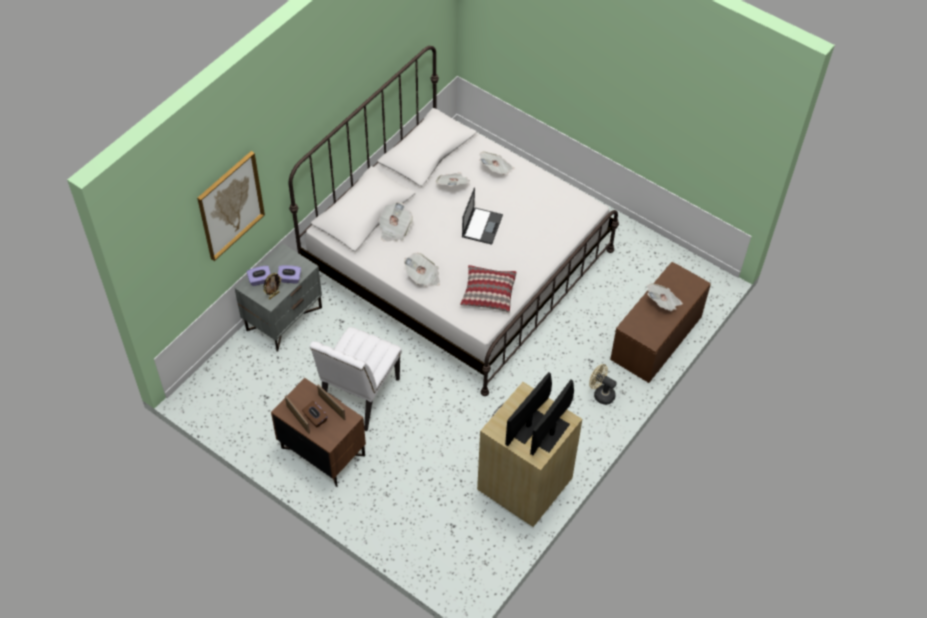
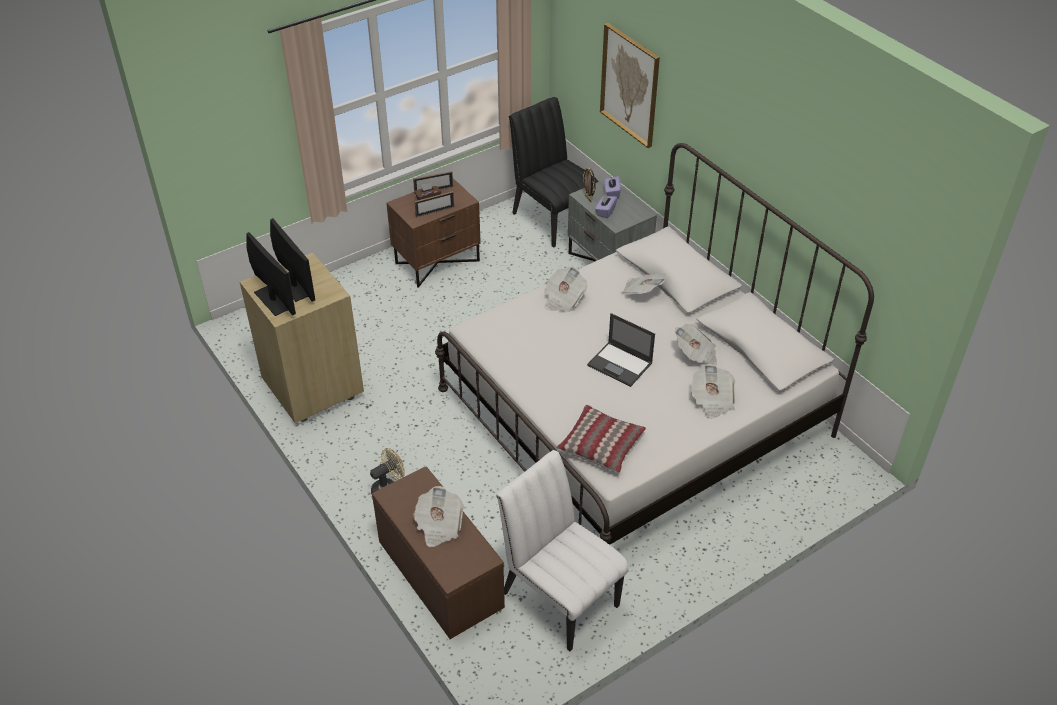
camera: 110 degrees right, 10 degrees down
white chair [310,327,402,431] -> white chair moved to [496,450,628,651]
pillow [460,265,517,313] -> pillow moved to [556,405,646,473]
none -> black chair [509,97,599,248]

